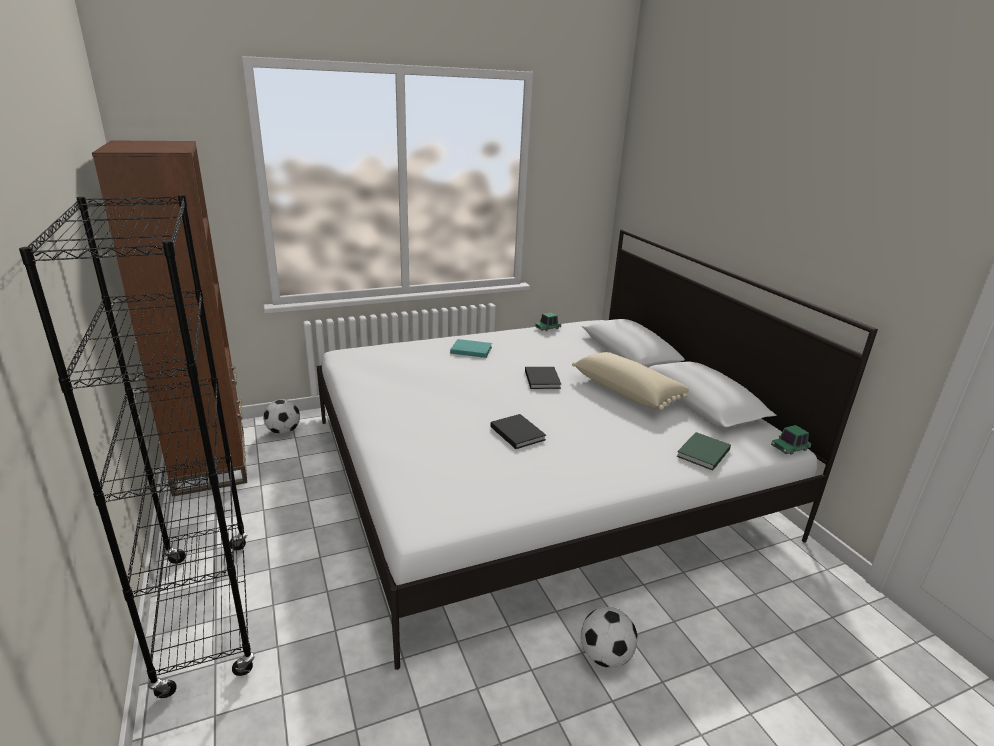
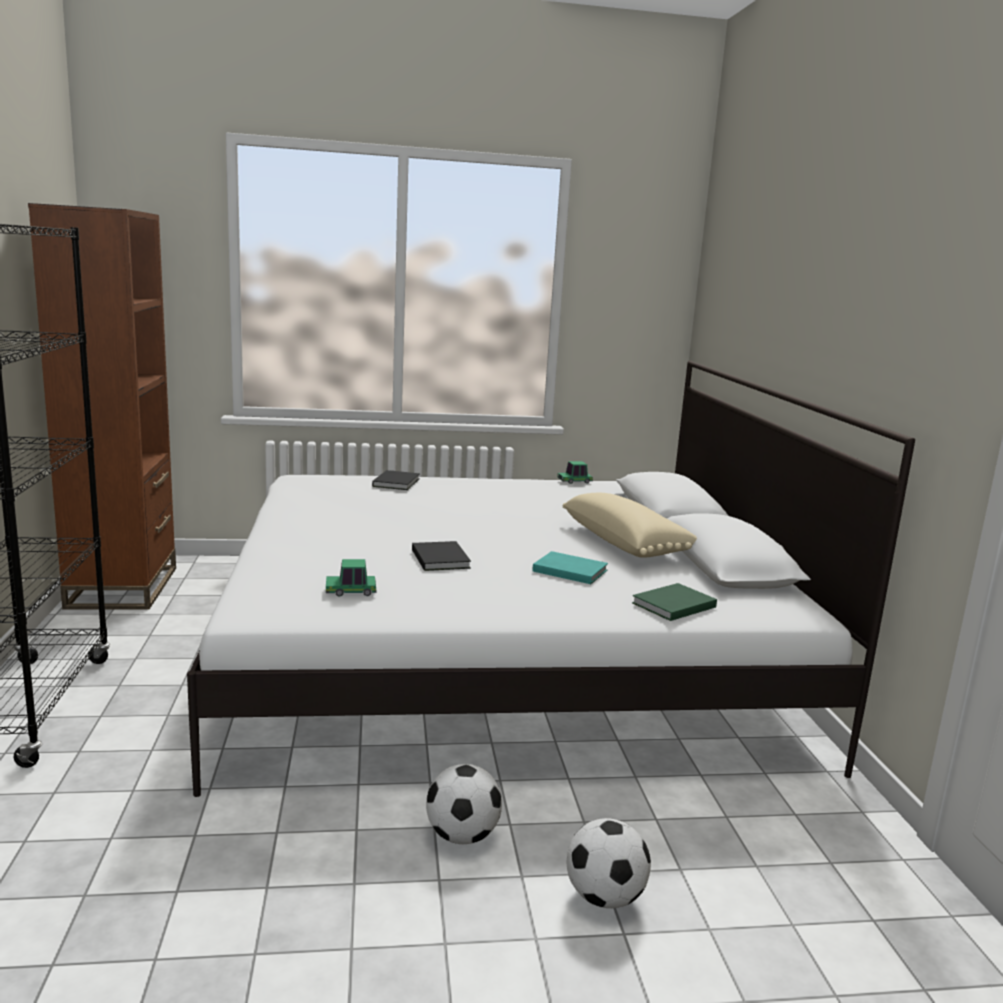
camera: 15 degrees right, 10 degrees down
football [263,399,300,434] -> football moved to [567,818,651,908]
turquoise book [450,339,492,358] -> turquoise book moved to [532,551,608,584]
black book [525,367,561,389] -> black book moved to [372,470,420,490]
toy car [771,425,811,455] -> toy car moved to [326,559,377,597]

